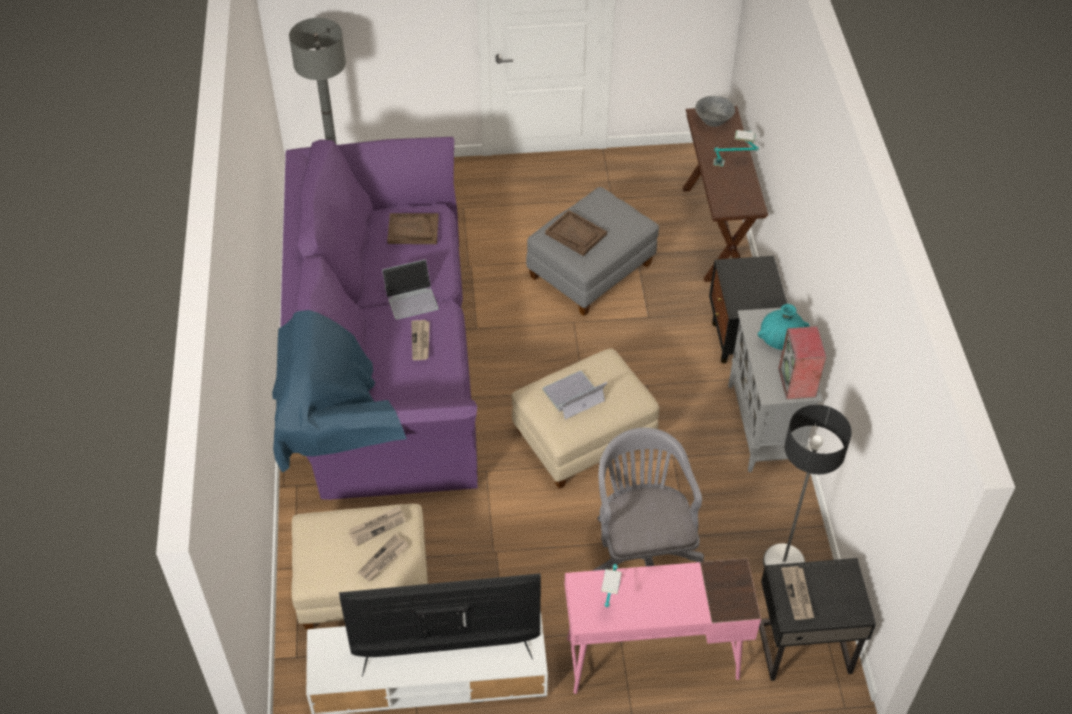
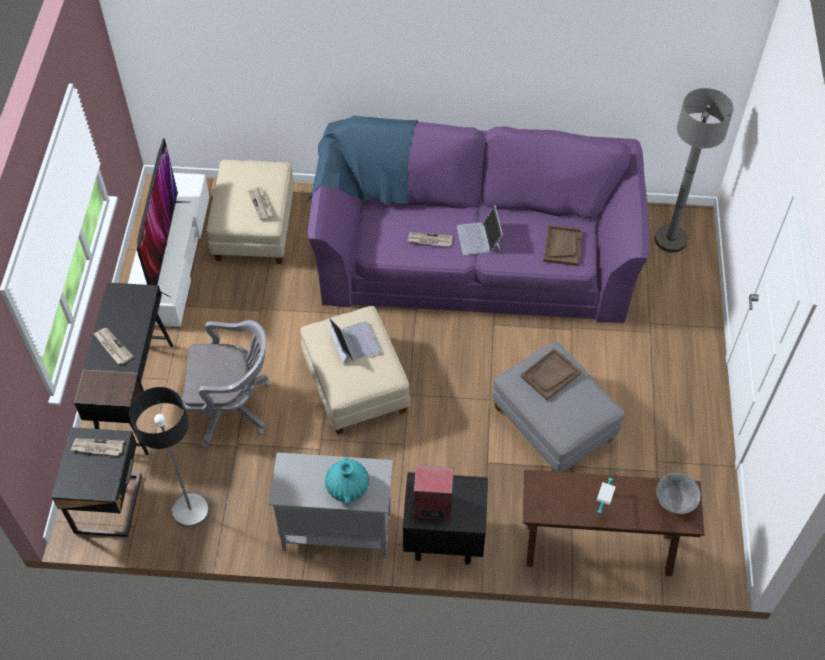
camera: 100 degrees right, 5 degrees up
newspaper [358,534,409,581] -> newspaper moved to [93,328,134,364]
pink desk [565,558,761,694] -> black desk [74,282,173,455]
table lamp [601,564,622,607] -> none
speaker [778,326,826,399] -> speaker moved to [414,465,454,520]

